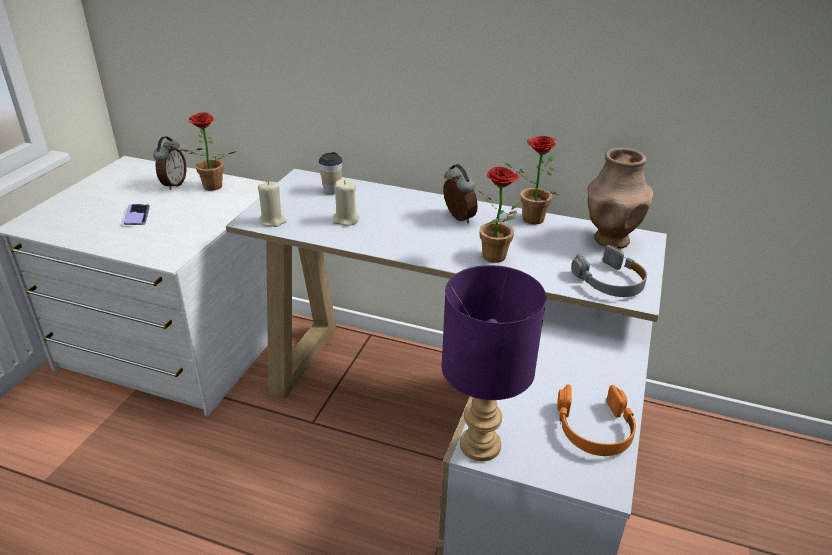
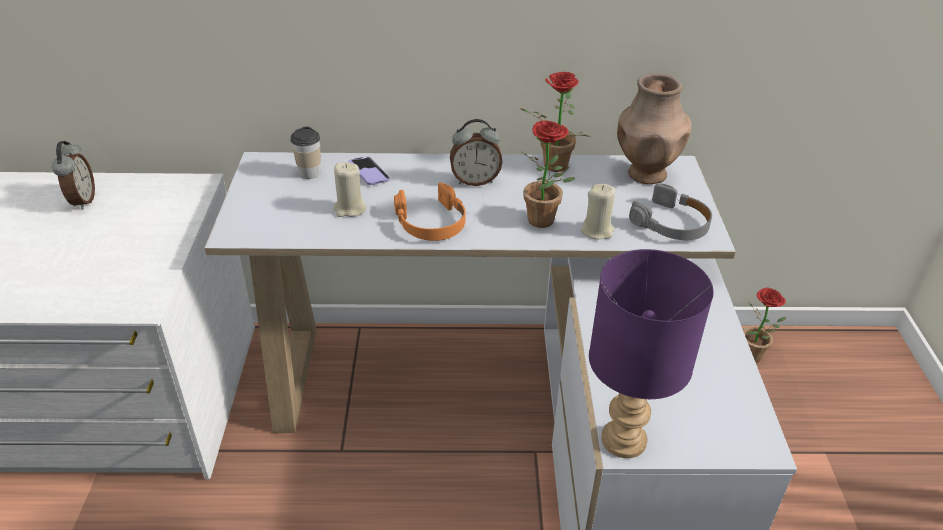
camera: 20 degrees left, 5 degrees up
phone [124,204,150,225] -> phone moved to [348,156,390,185]
potted plant [181,112,237,191] -> potted plant moved to [743,287,786,363]
beige candle [258,181,287,227] -> beige candle moved to [580,184,615,240]
alarm clock [443,164,478,223] -> alarm clock turned 135 degrees clockwise [450,119,503,186]
orange headphones [557,384,636,456] -> orange headphones moved to [394,182,466,241]

